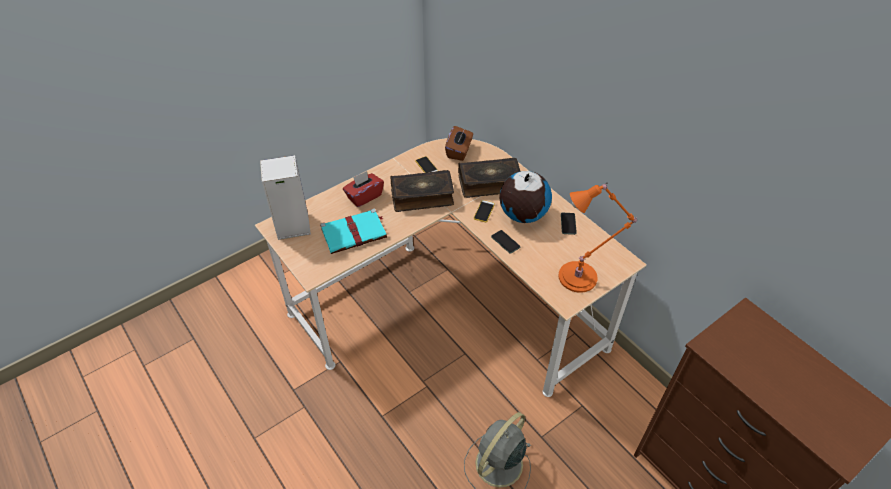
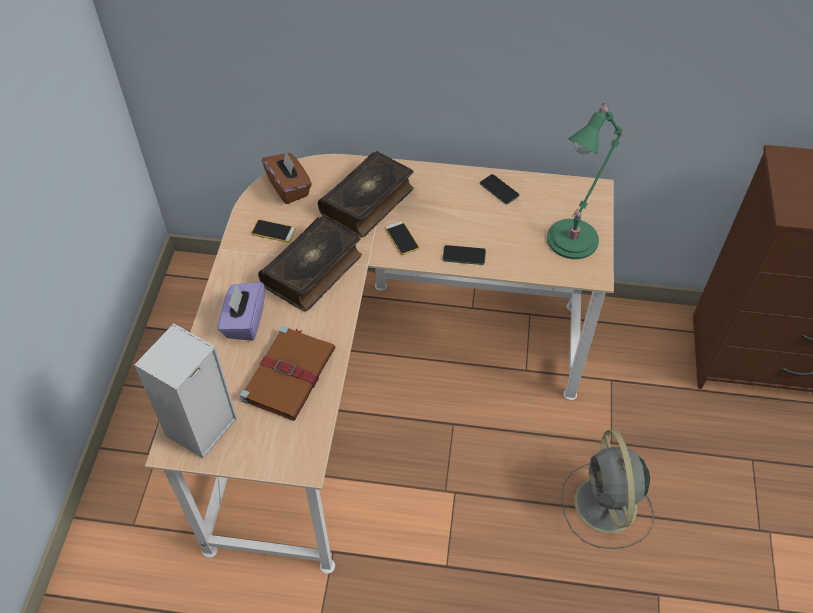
camera: 45 degrees left, 5 degrees up
turquoise book [320,209,387,254] -> brown book [240,326,336,421]
red tissue box [343,171,384,207] -> purple tissue box [218,282,265,341]
globe [500,171,552,223] -> none
orange table lamp [558,183,637,293] -> green table lamp [547,103,623,259]

